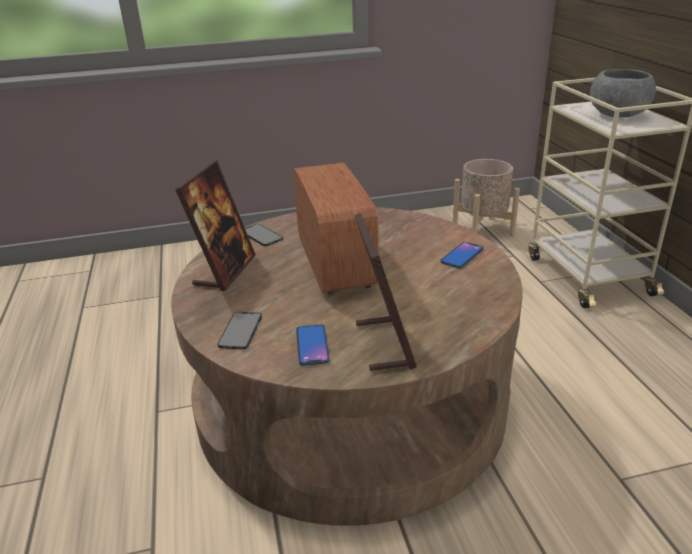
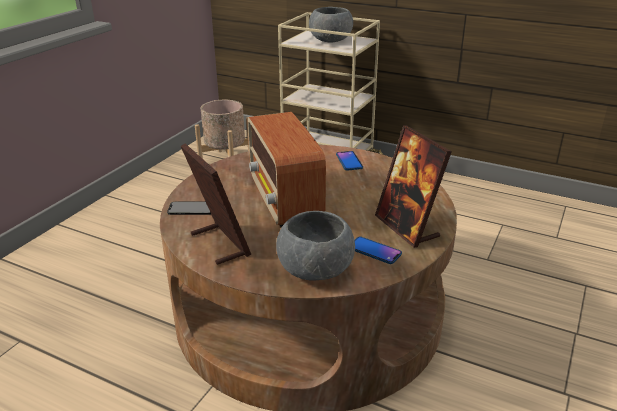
camera: 50 degrees left, 0 degrees up
phone [218,312,262,350] -> grey bowl [276,211,355,281]
radio [293,163,378,294] -> radio turned 135 degrees counterclockwise [248,112,326,227]
picture frame [354,213,417,371] -> picture frame turned 150 degrees counterclockwise [375,125,452,248]

